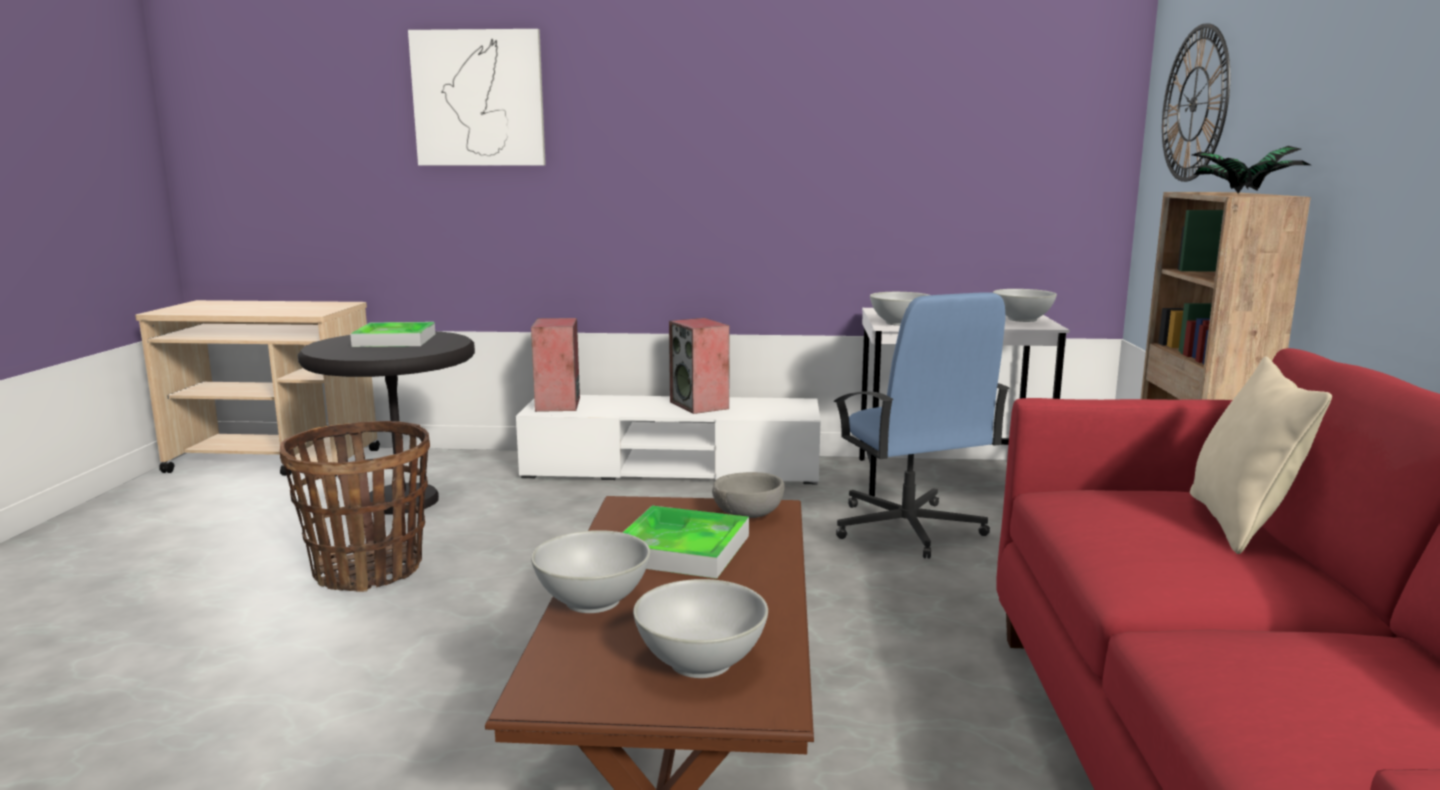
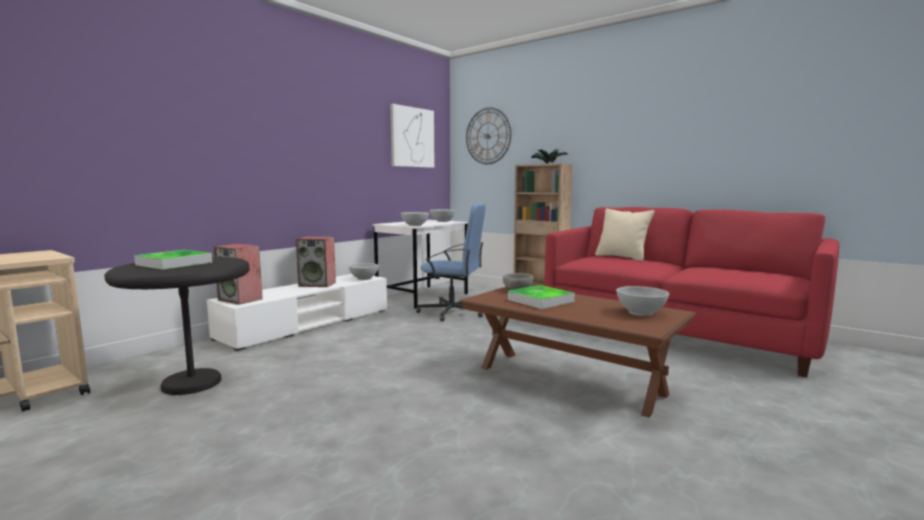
camera: 55 degrees left, 5 degrees down
basket [280,421,430,592] -> none
picture [408,29,546,165] -> picture moved to [390,104,434,168]
white bowl [531,530,650,613] -> white bowl moved to [349,263,379,280]

